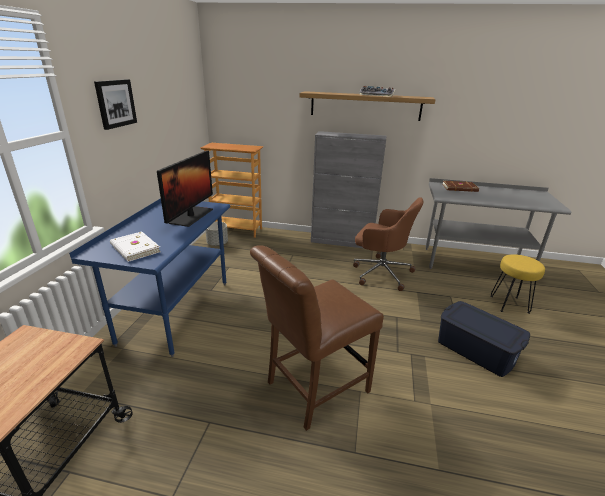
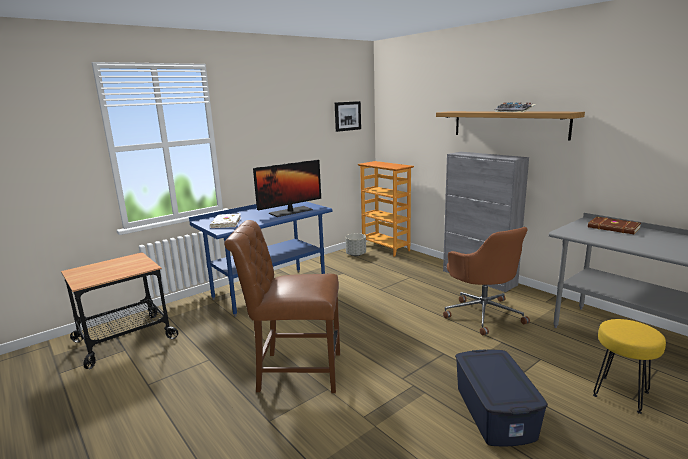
camera: 40 degrees right, 10 degrees down
picture [94,79,137,130] -> picture moved to [335,101,361,132]

